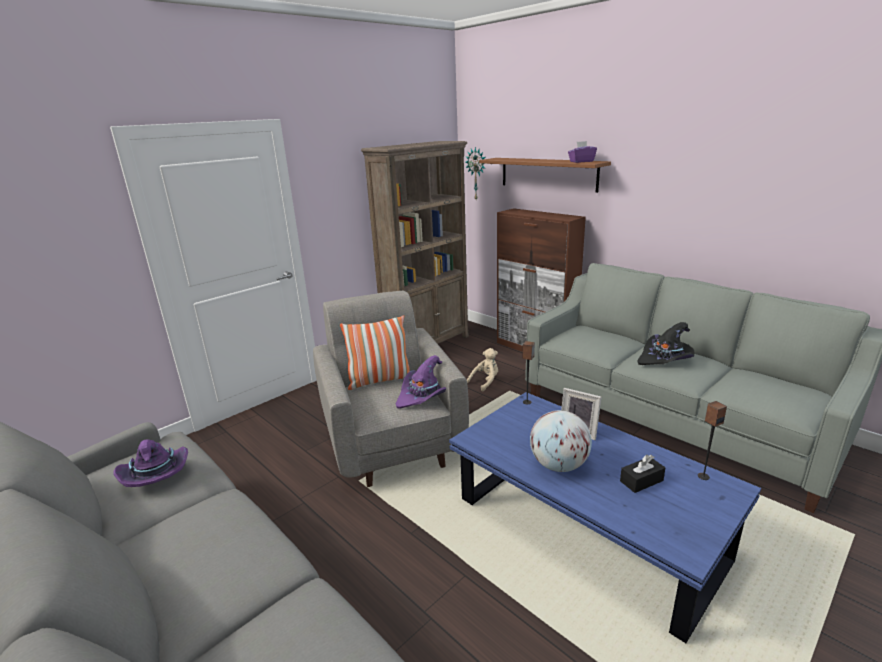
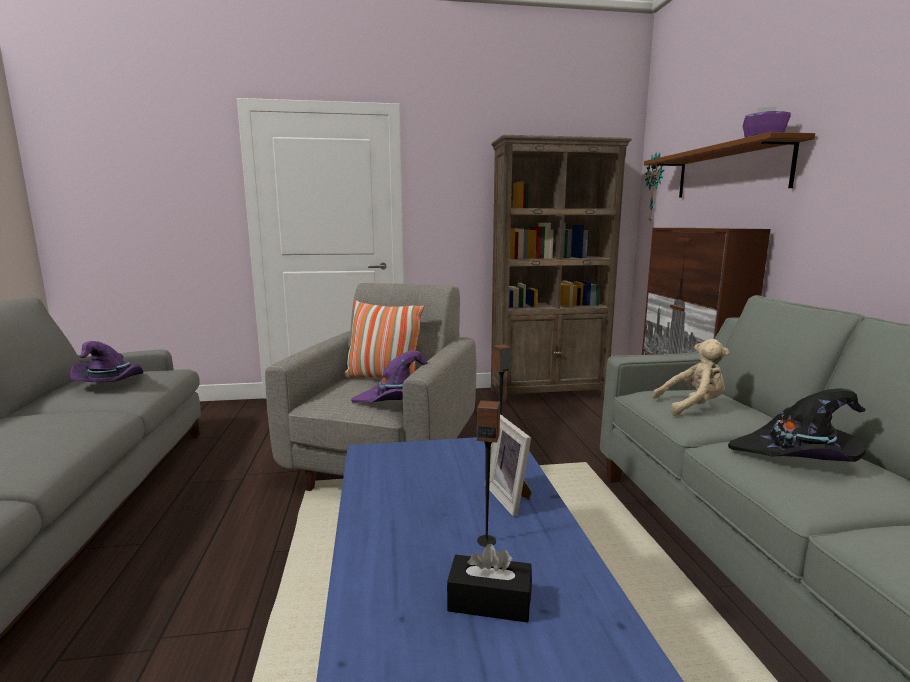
camera: 35 degrees right, 10 degrees down
beige plush toy [467,348,498,391] -> beige plush toy moved to [652,339,729,416]
globe [530,410,592,472] -> none
speaker [698,401,727,480] -> speaker moved to [477,400,500,547]

